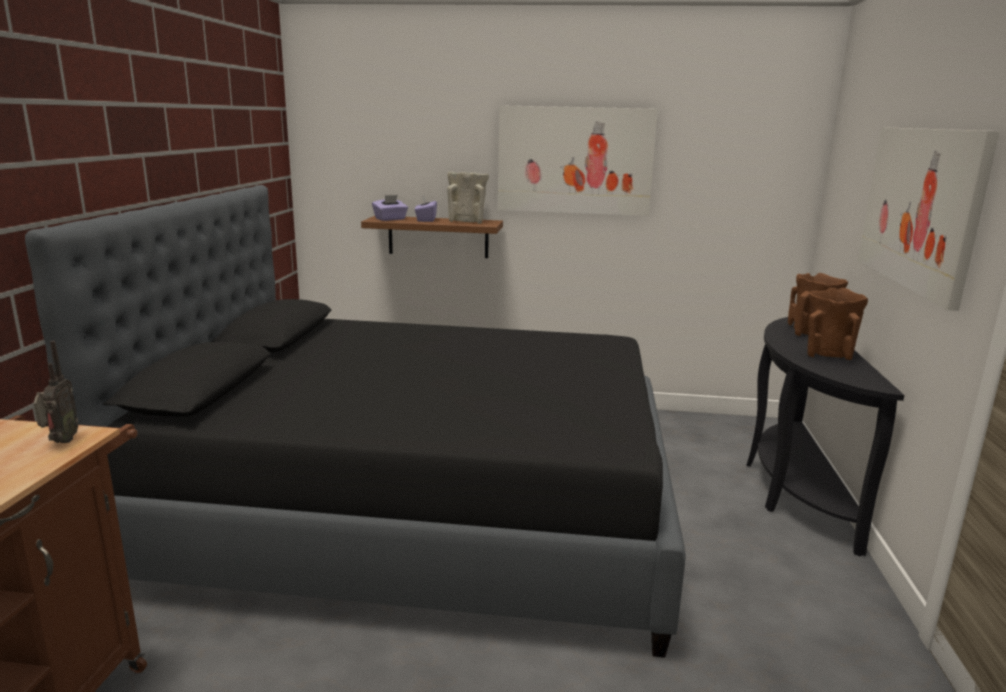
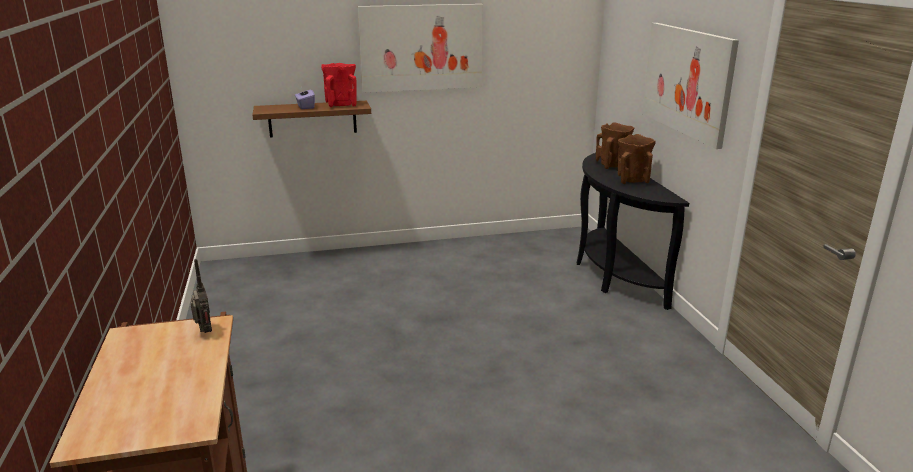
camera: 20 degrees left, 5 degrees up
black bed [25,185,686,658] -> none
purple tissue box [372,195,408,221] -> none
beige vase [447,171,489,224] -> red vase [321,63,357,107]

